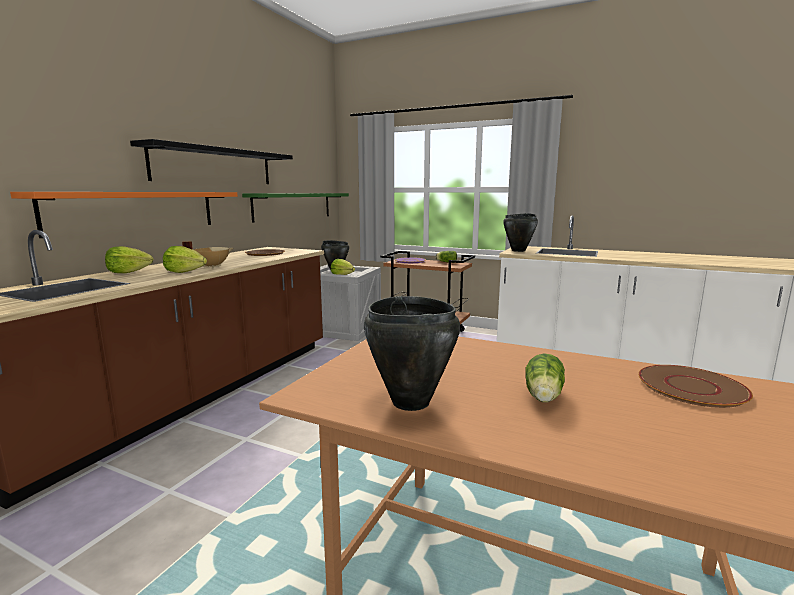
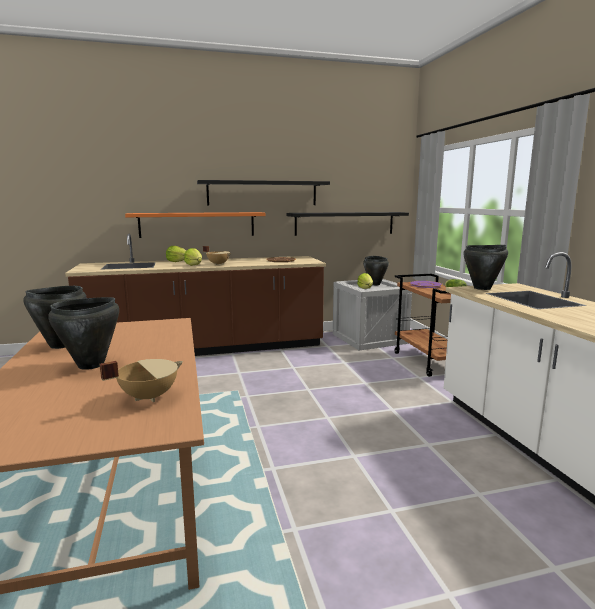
camera: 50 degrees right, 0 degrees up
green shelf [242,193,349,223] -> black shelf [286,212,409,236]
lettuce [525,353,565,403] -> black cooking pot [48,297,119,370]
brown plate [638,365,753,408] -> beige cooking pot [100,359,183,402]

